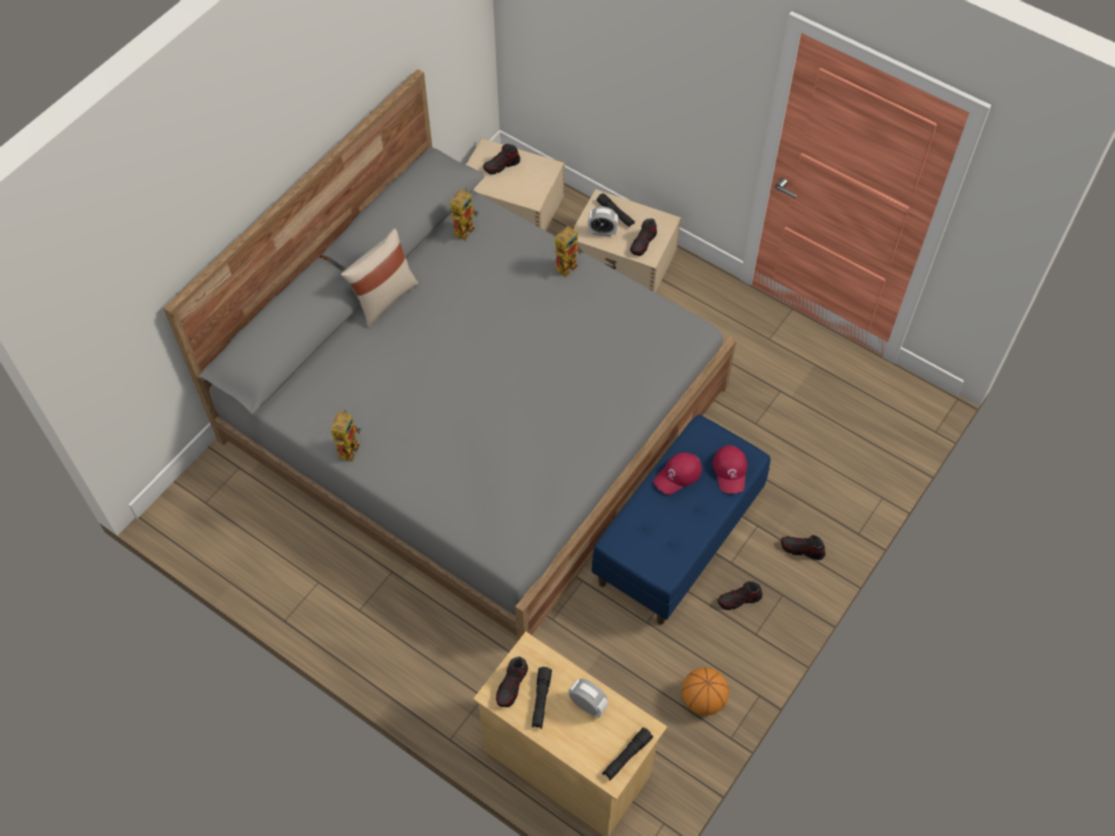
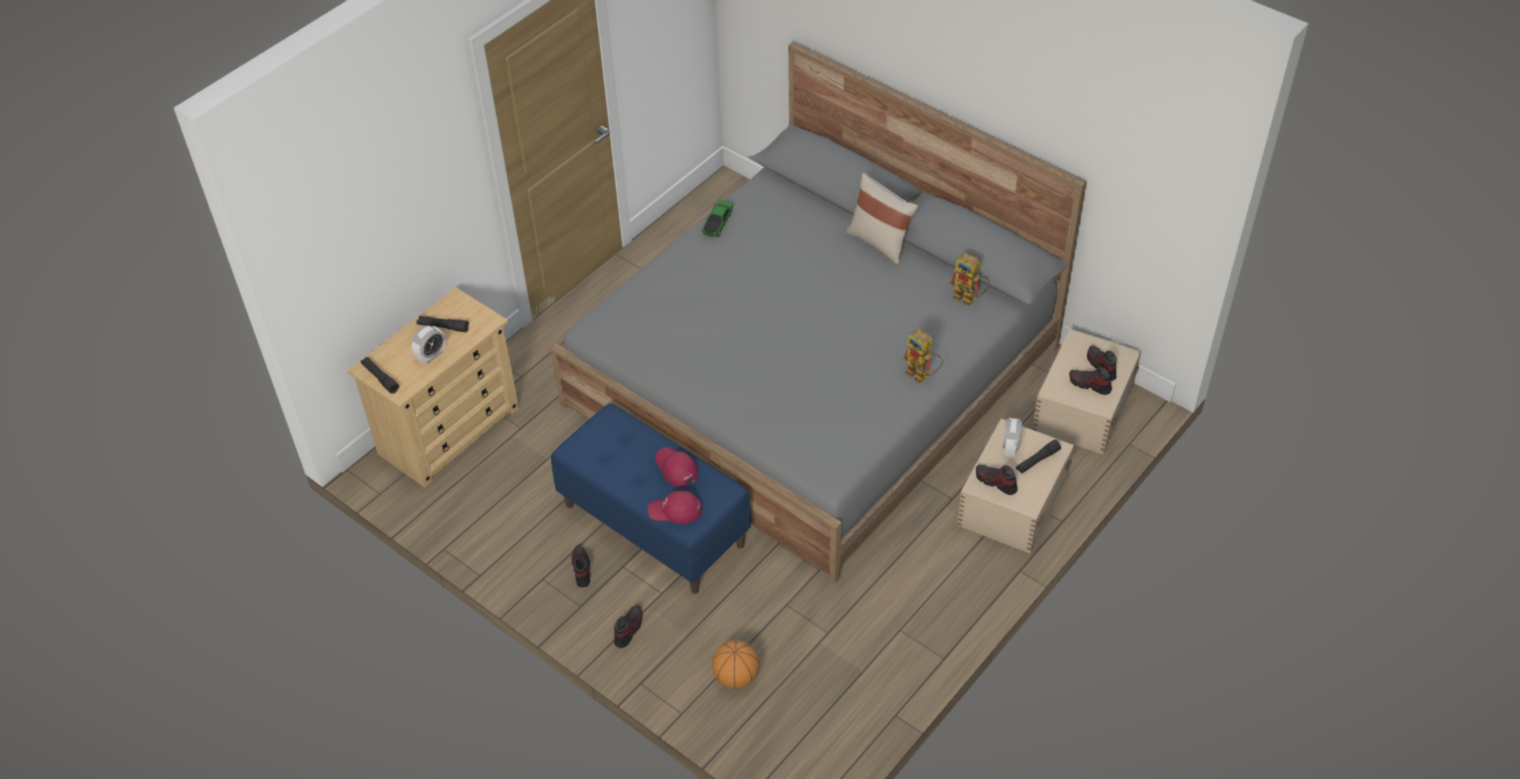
camera: 95 degrees right, 10 degrees down
toy robot [331,409,362,462] -> toy car [702,200,733,237]
shoe [496,656,528,707] -> shoe moved to [1069,366,1112,395]
basketball [682,667,729,716] -> basketball moved to [712,640,760,689]

